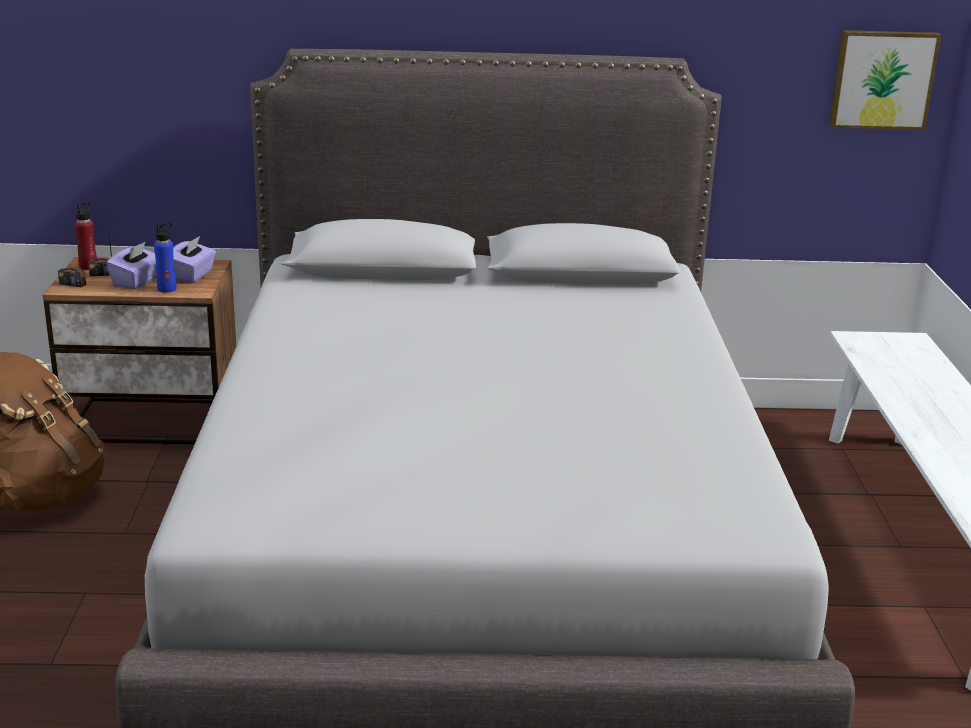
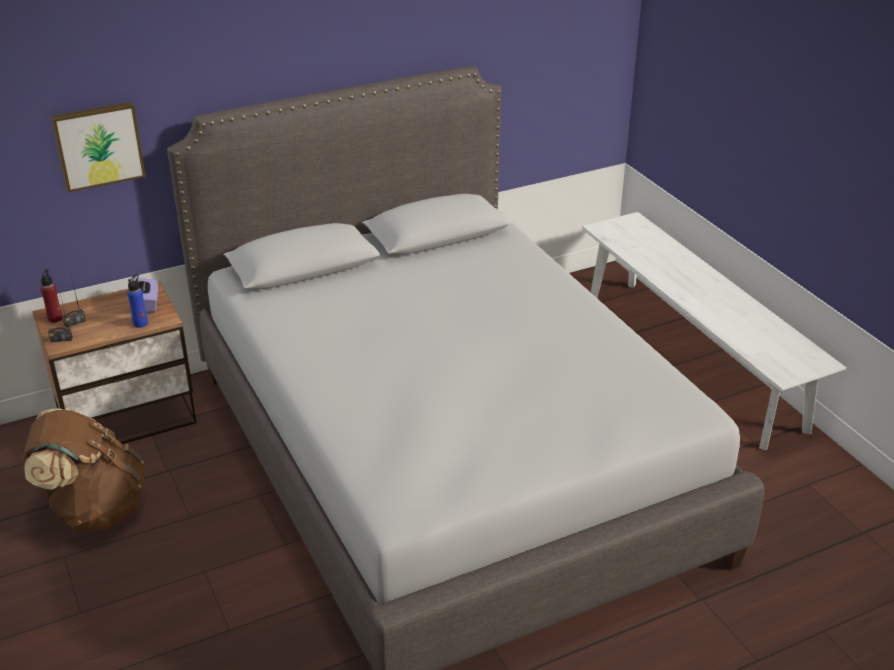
camera: 25 degrees left, 10 degrees up
purple tissue box [106,242,157,290] -> none
picture [829,30,941,130] -> picture moved to [51,102,146,192]

